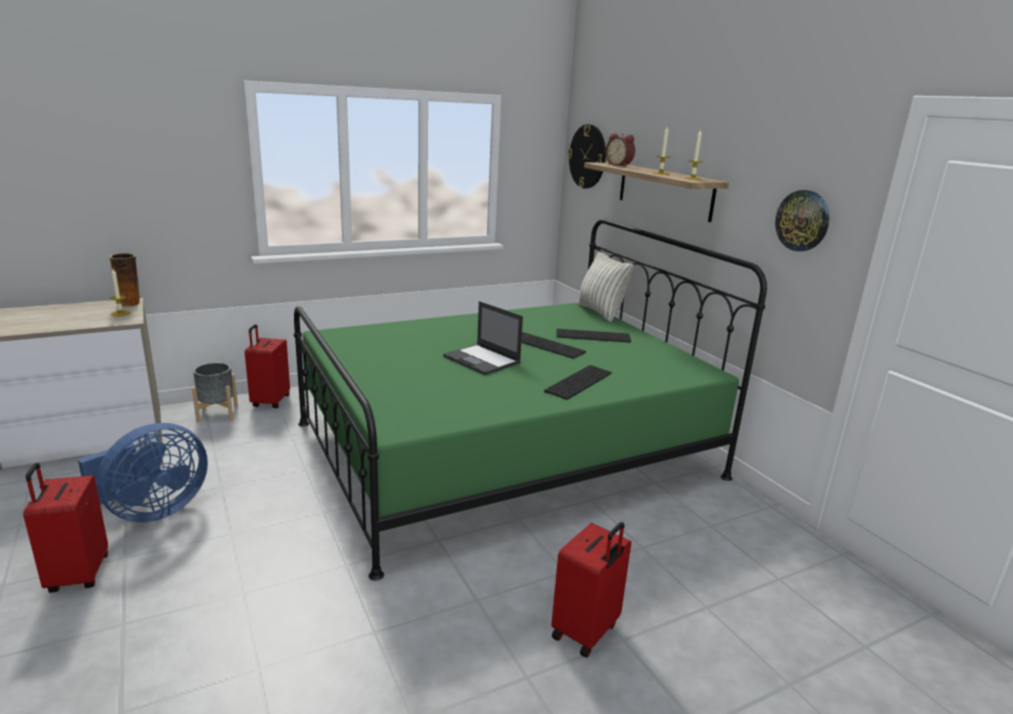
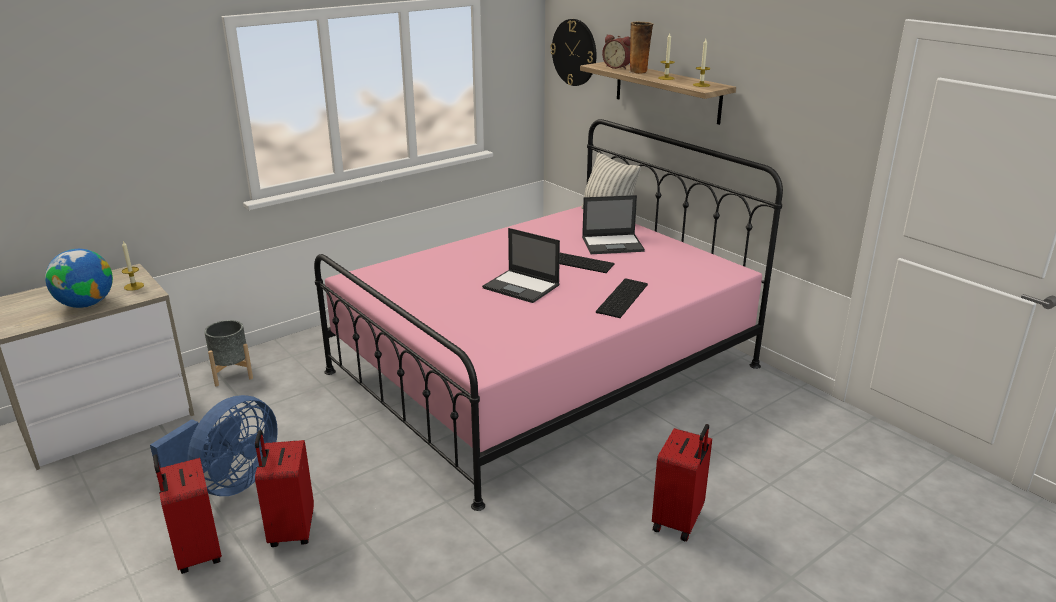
camera: 10 degrees left, 5 degrees up
vase [109,253,141,307] -> vase moved to [629,22,654,74]
red suitcase [245,324,290,408] -> red suitcase moved to [255,430,314,547]
green bed [294,219,767,581] -> pink bed [314,119,783,511]
keyboard [556,329,631,343] -> laptop [582,195,645,254]
wall clock [775,190,829,251] -> none
none -> globe [45,249,113,308]

